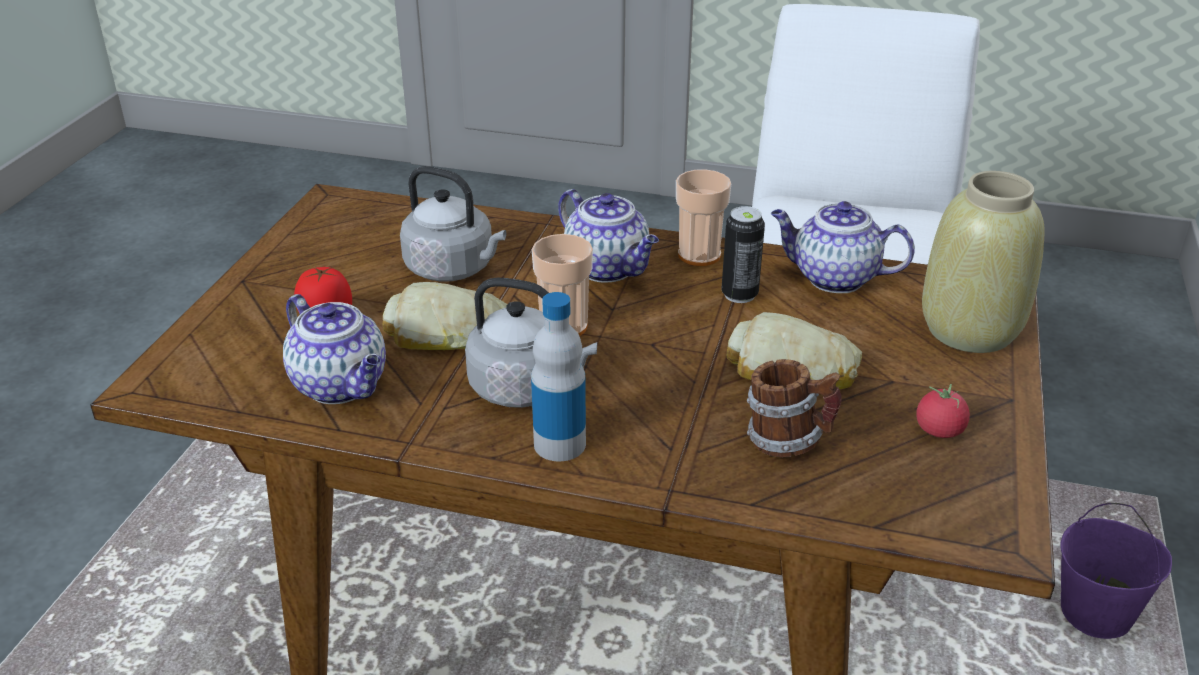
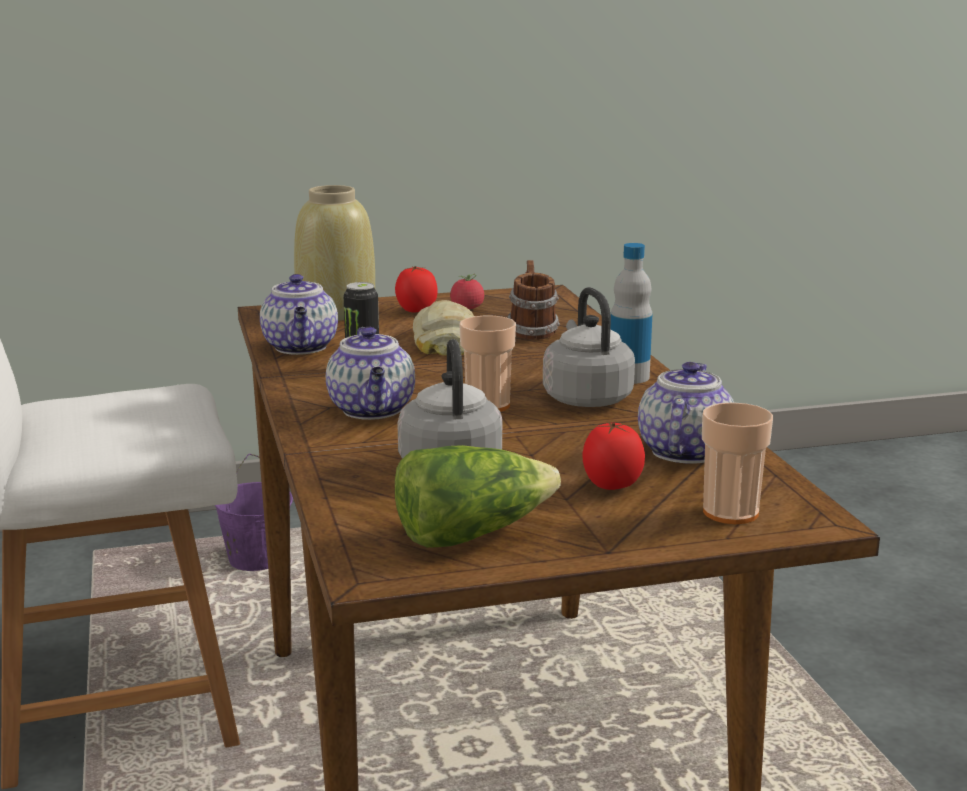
camera: 120 degrees left, 15 degrees down
bread [383,282,507,350] -> none
teapot [558,189,659,282] -> teapot turned 150 degrees clockwise [326,327,415,420]
cup [676,169,731,266] -> cup moved to [702,402,773,524]
none -> tomato [395,266,438,313]
none -> lettuce [395,445,561,548]

